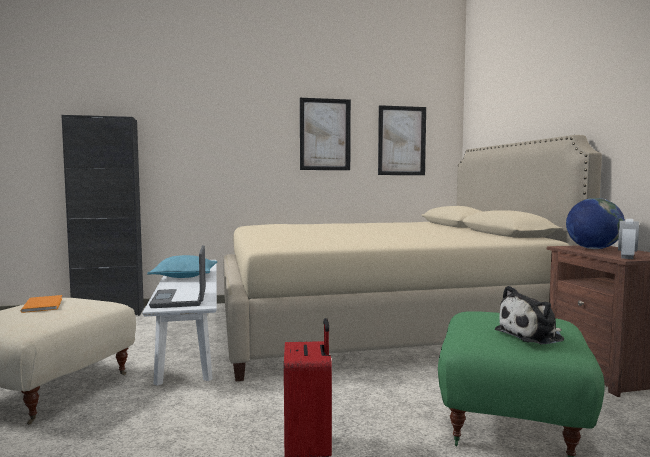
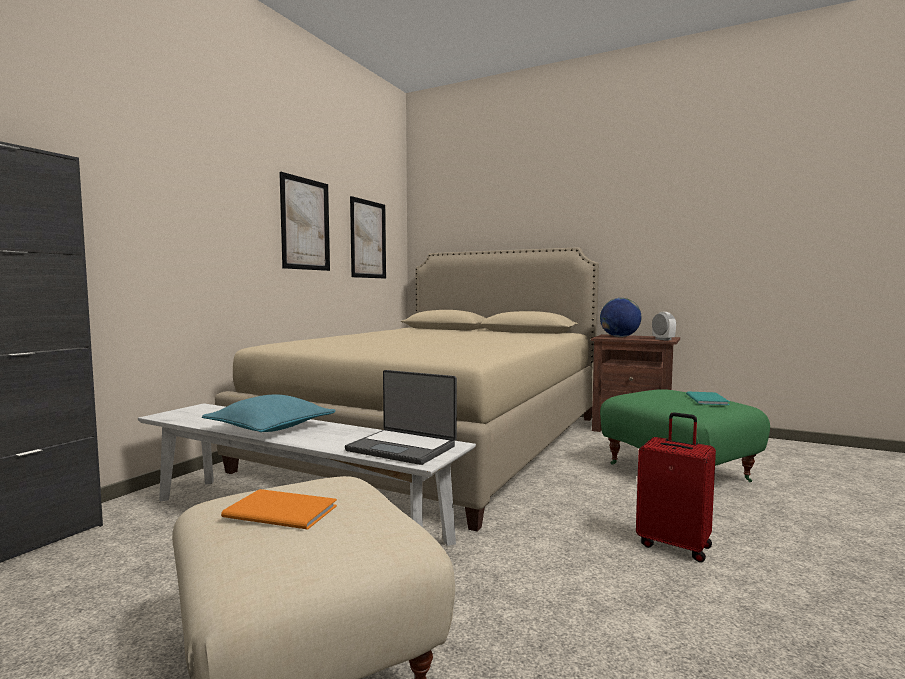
camera: 50 degrees left, 0 degrees up
plush toy [495,286,564,344] -> turquoise book [686,391,730,405]

